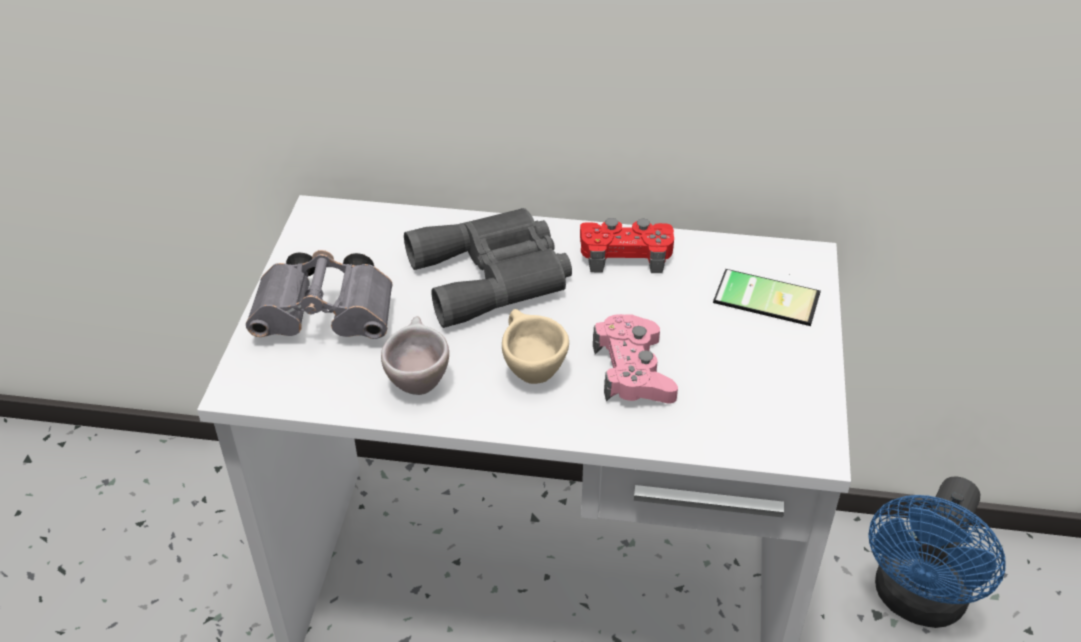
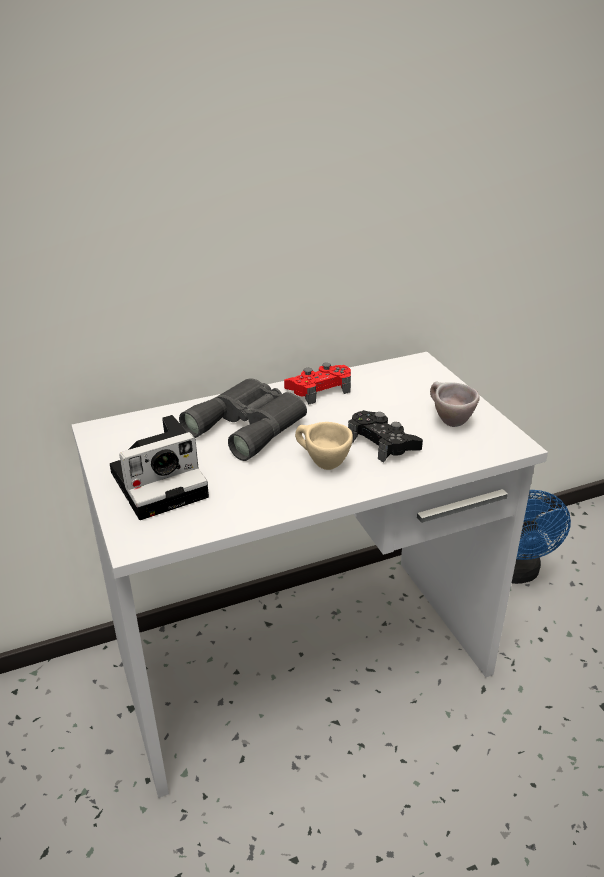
camera: 30 degrees left, 10 degrees down
grey binoculars [246,250,393,339] -> camera [110,415,209,520]
beige cup [381,316,449,395] -> beige cup moved to [430,382,480,427]
pink game controller [593,314,678,403] -> black game controller [348,410,423,463]
phone [713,269,821,326] -> none

